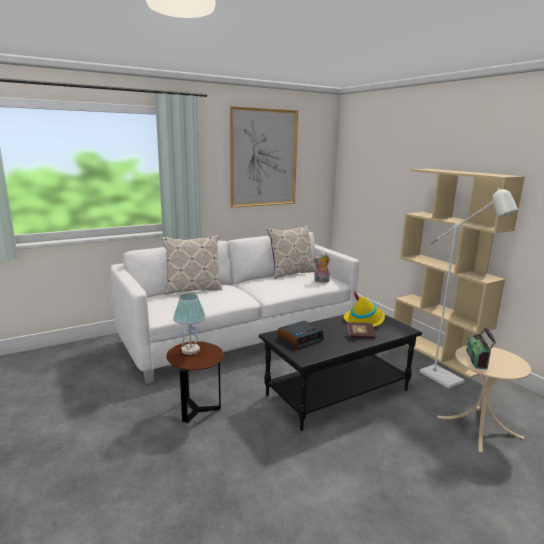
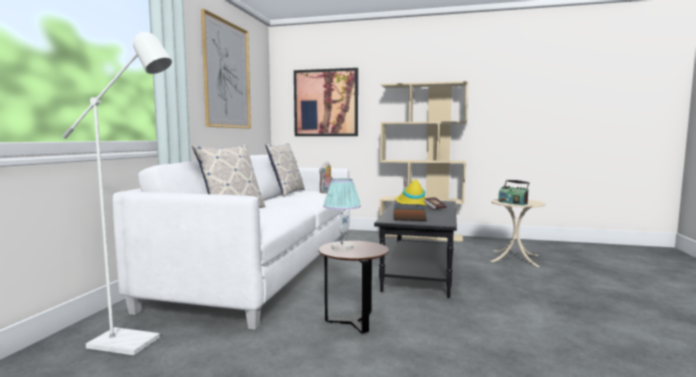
camera: 45 degrees left, 10 degrees down
white floor lamp [420,187,518,389] -> white floor lamp moved to [62,31,172,355]
none -> picture [294,68,358,136]

